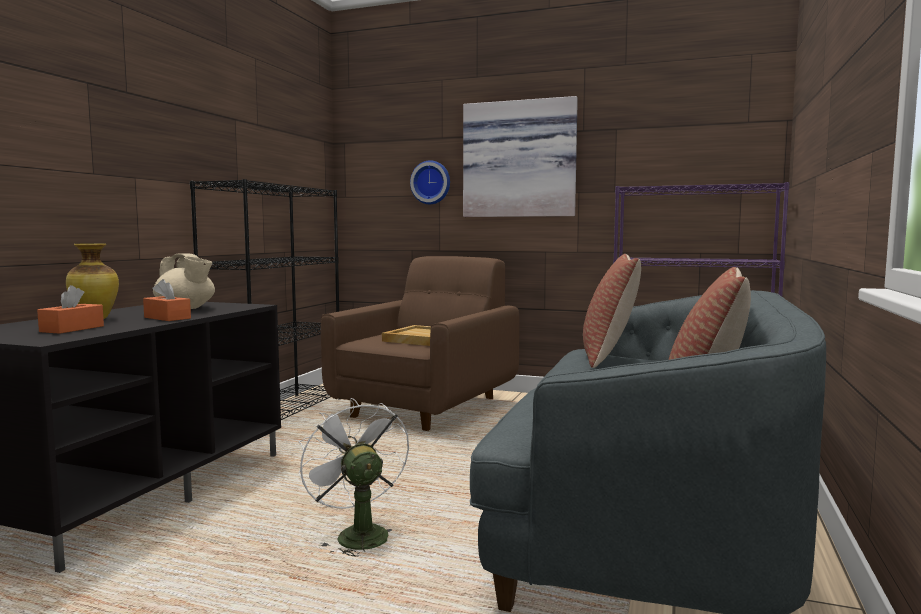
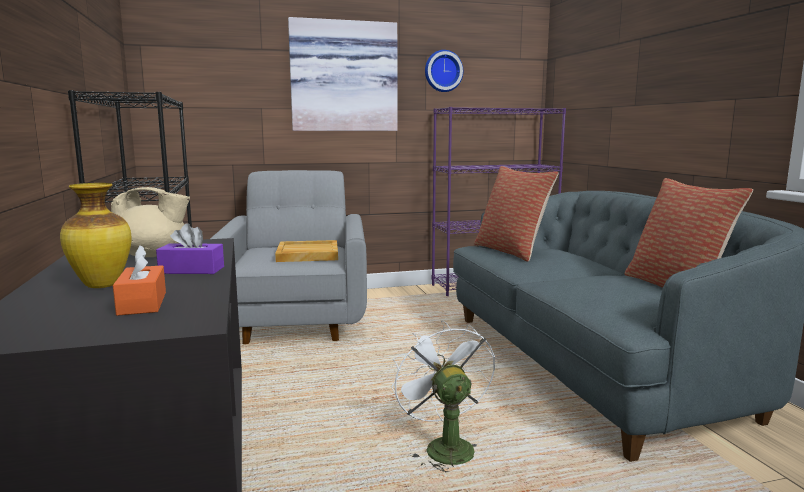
camera: 35 degrees left, 5 degrees up
orange tissue box [143,279,191,321] -> purple tissue box [156,223,224,274]
white fan [299,398,409,557] -> white fan turned 45 degrees clockwise [392,320,495,472]
brown armchair [321,256,519,431] -> grey armchair [210,170,367,344]
wall clock [410,160,450,204] -> wall clock moved to [425,50,463,92]

